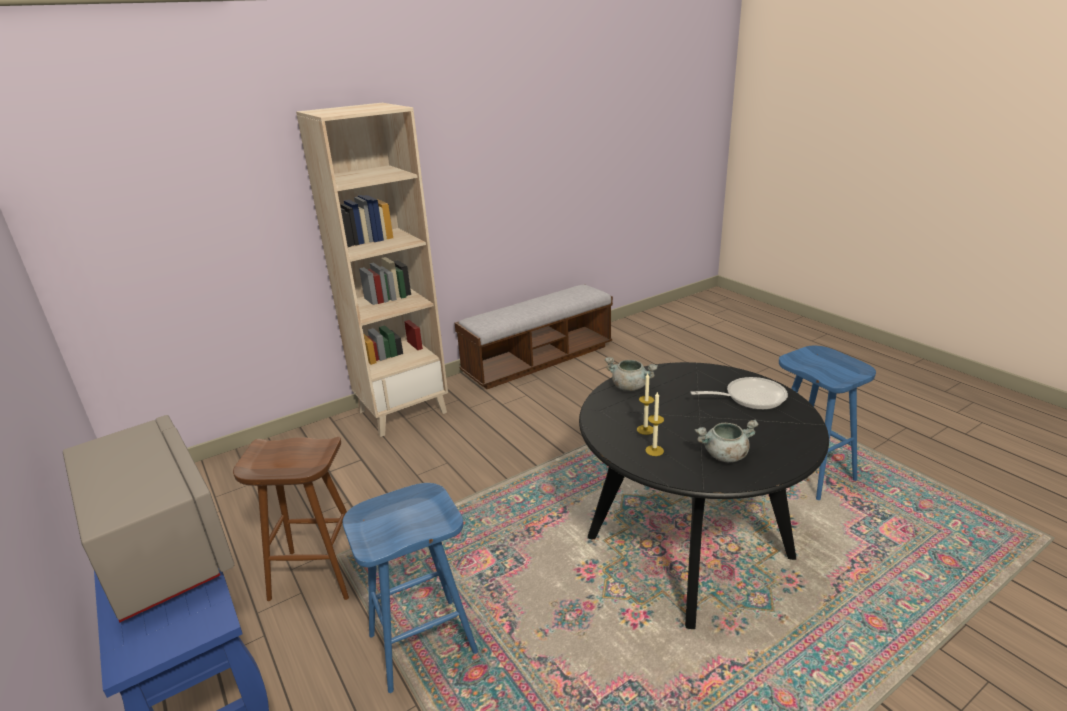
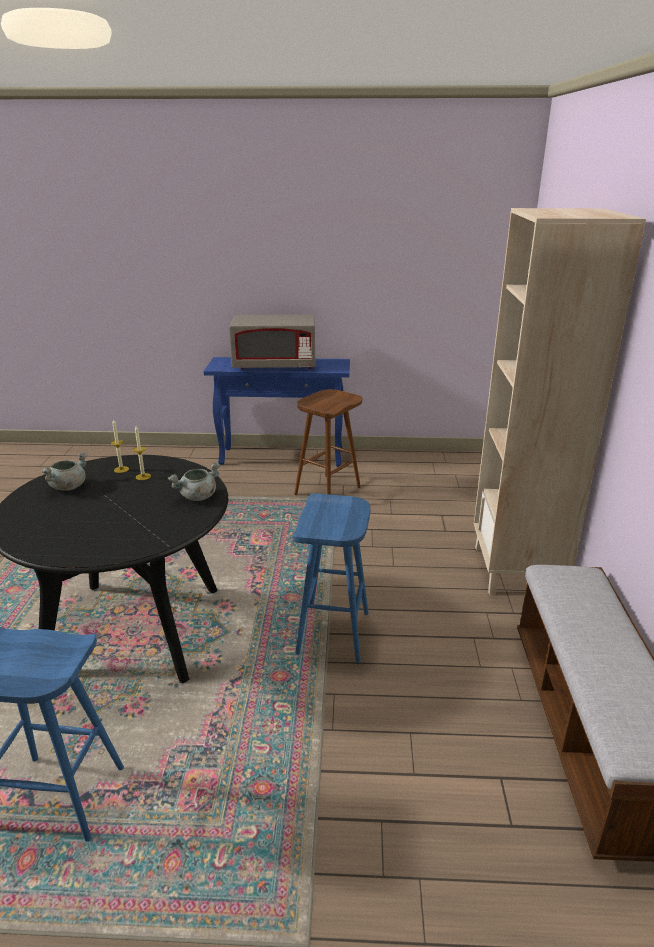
camera: 125 degrees right, 0 degrees up
blue stool [343,483,478,693] -> blue stool moved to [293,494,371,663]
frying pan [690,377,788,410] -> none

